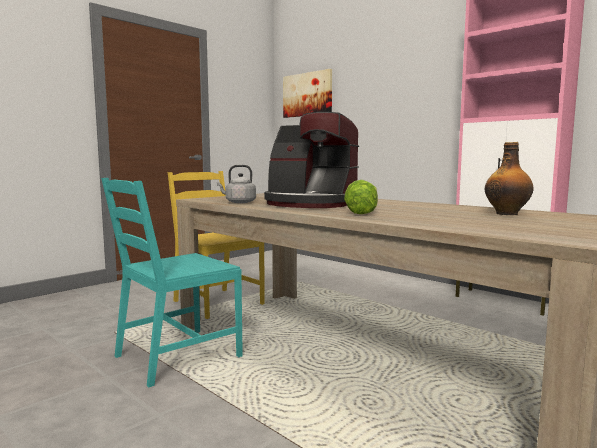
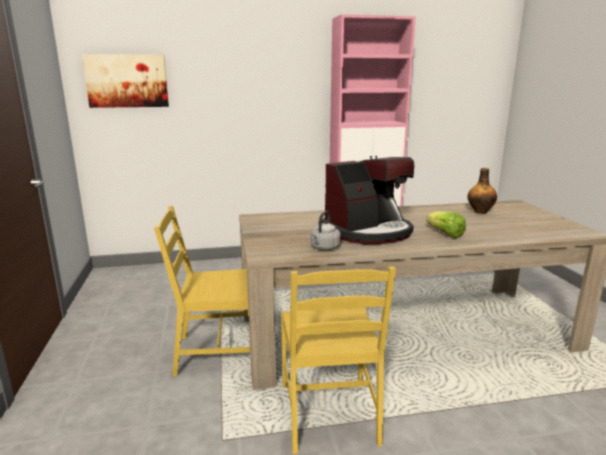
camera: 55 degrees left, 10 degrees up
turquoise chair [101,178,243,387] -> yellow chair [281,266,396,454]

